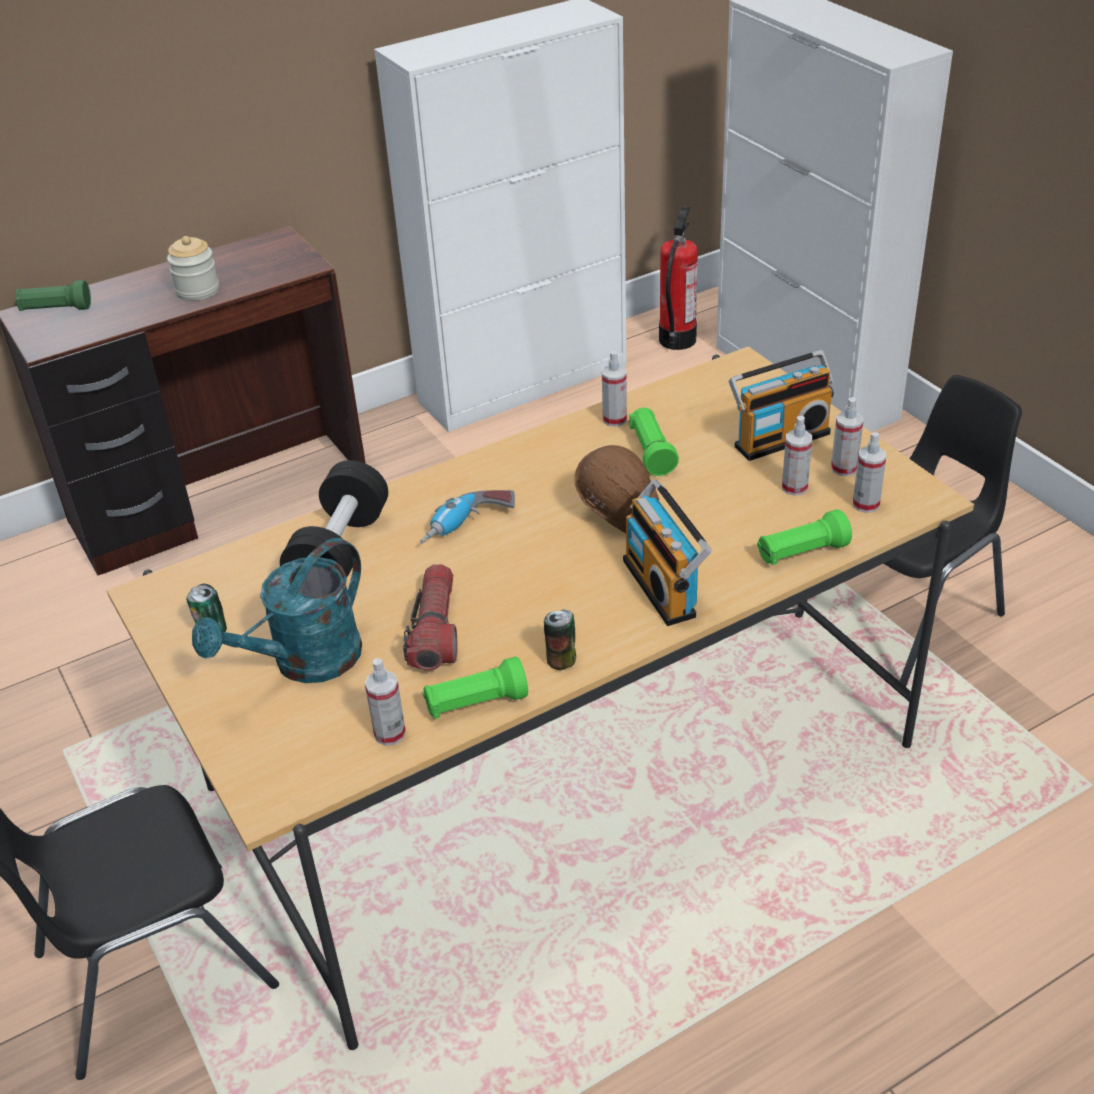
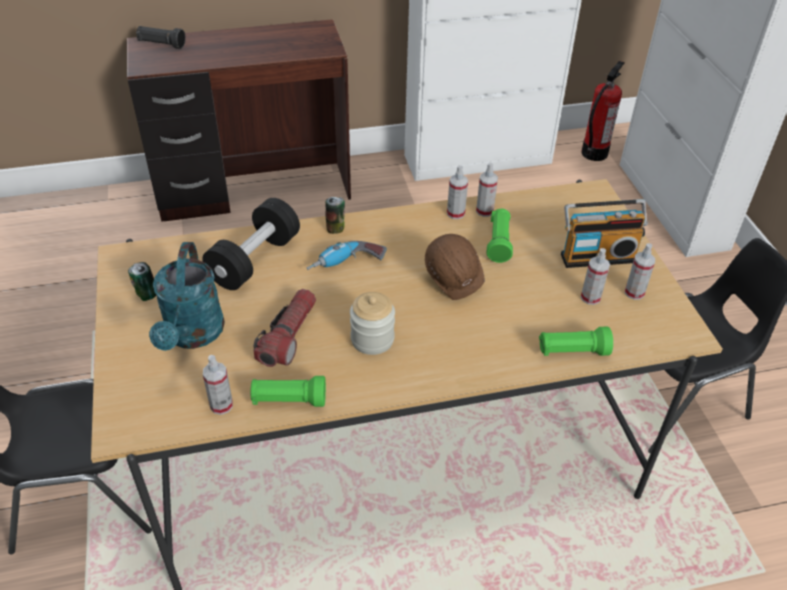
camera: 15 degrees right, 5 degrees up
green flashlight [15,280,91,311] -> black flashlight [136,26,186,49]
jar [167,236,219,301] -> jar moved to [350,292,395,355]
turquoise watering can [192,538,362,683] -> turquoise watering can turned 60 degrees counterclockwise [149,242,225,351]
can [544,609,576,670] -> can moved to [325,197,345,234]
radio [623,479,712,626] -> none
spray bottle [853,432,886,513] -> spray bottle moved to [447,165,468,219]

